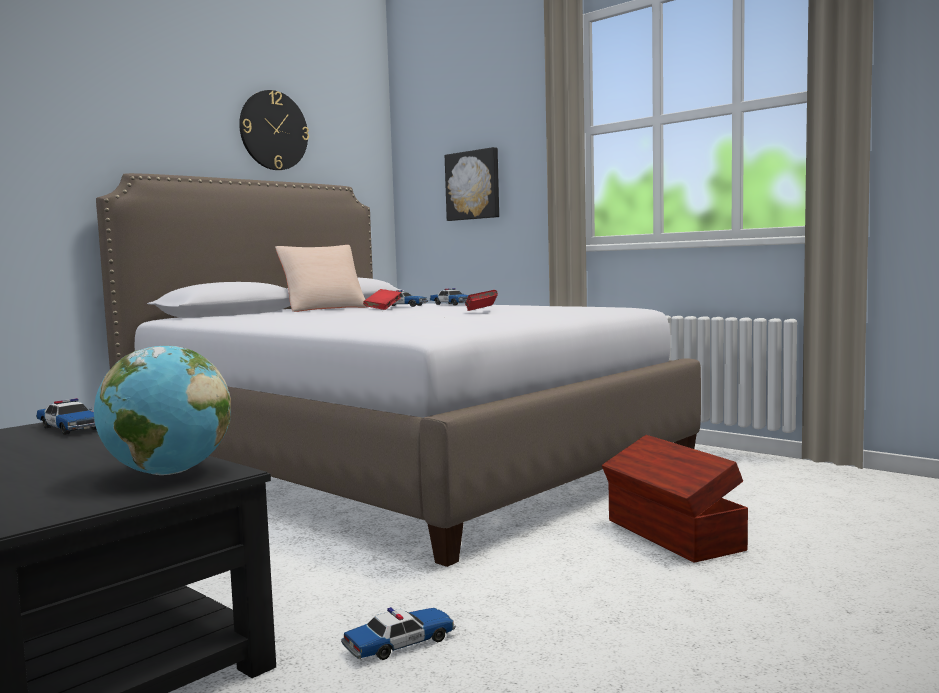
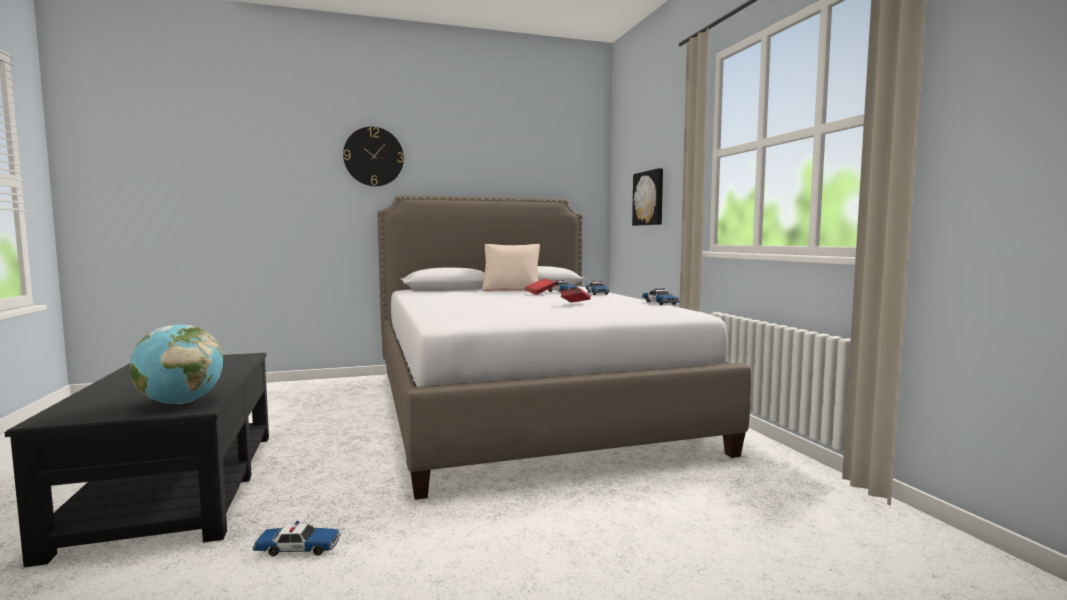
camera: 30 degrees right, 0 degrees up
toy car [36,398,96,435] -> toy car moved to [642,288,680,305]
wall clock [239,90,309,170] -> wall clock moved to [343,127,404,186]
brown storage box [602,435,748,562] -> none

